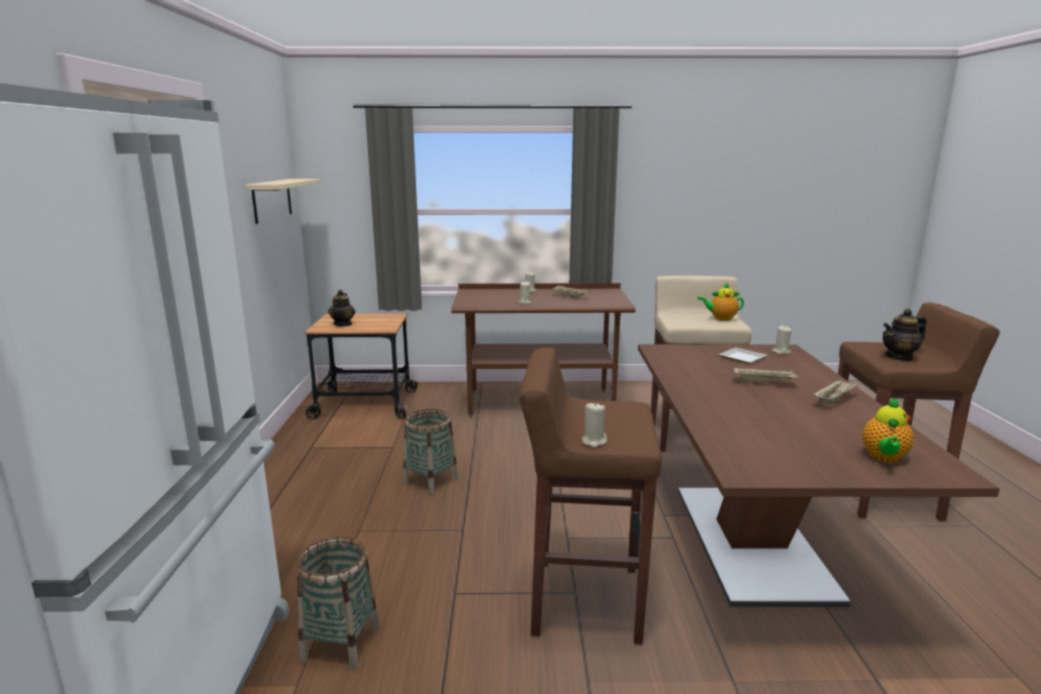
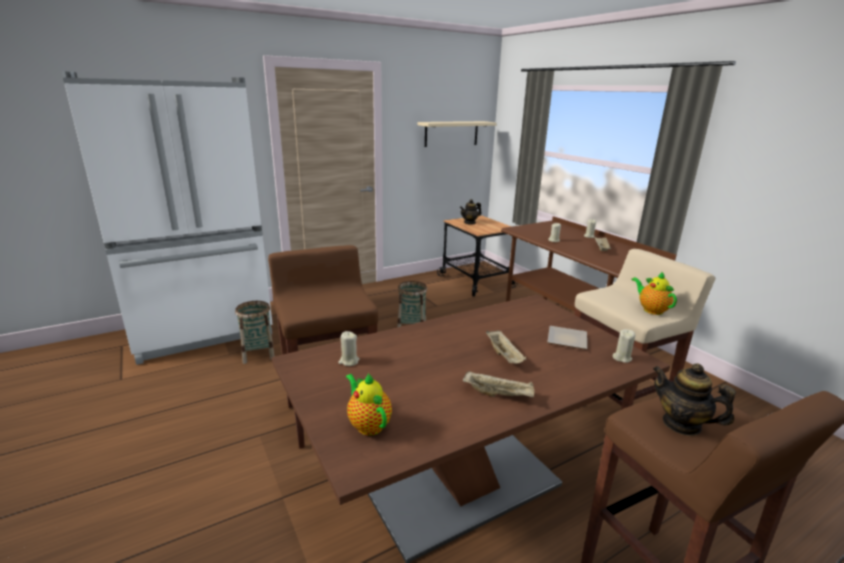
camera: 60 degrees right, 5 degrees up
beige candle [582,402,607,448] -> beige candle moved to [338,331,359,366]
teapot [862,398,914,463] -> teapot turned 60 degrees clockwise [346,373,392,436]

